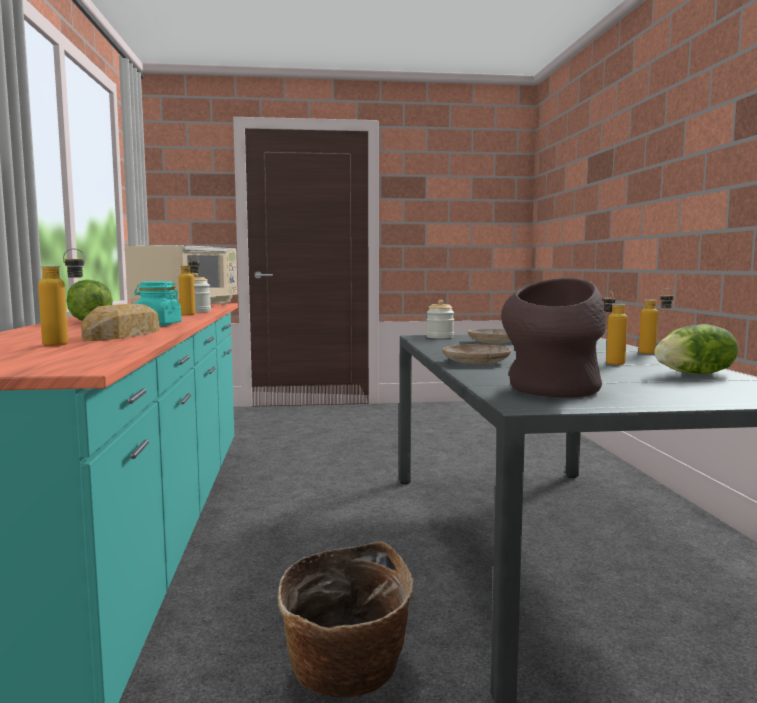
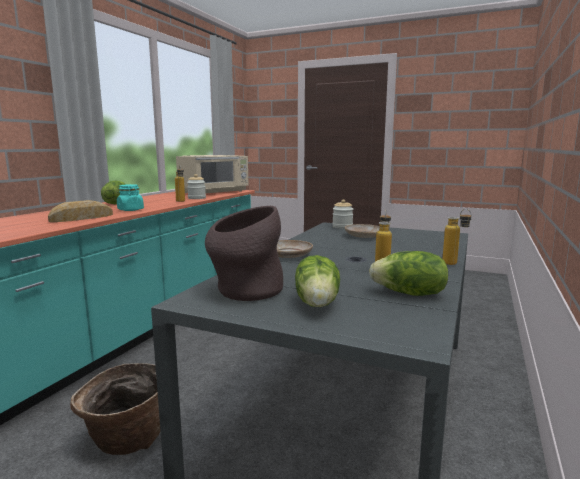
camera: 30 degrees right, 5 degrees up
bottle [38,248,85,346] -> none
none -> lettuce [295,255,340,307]

